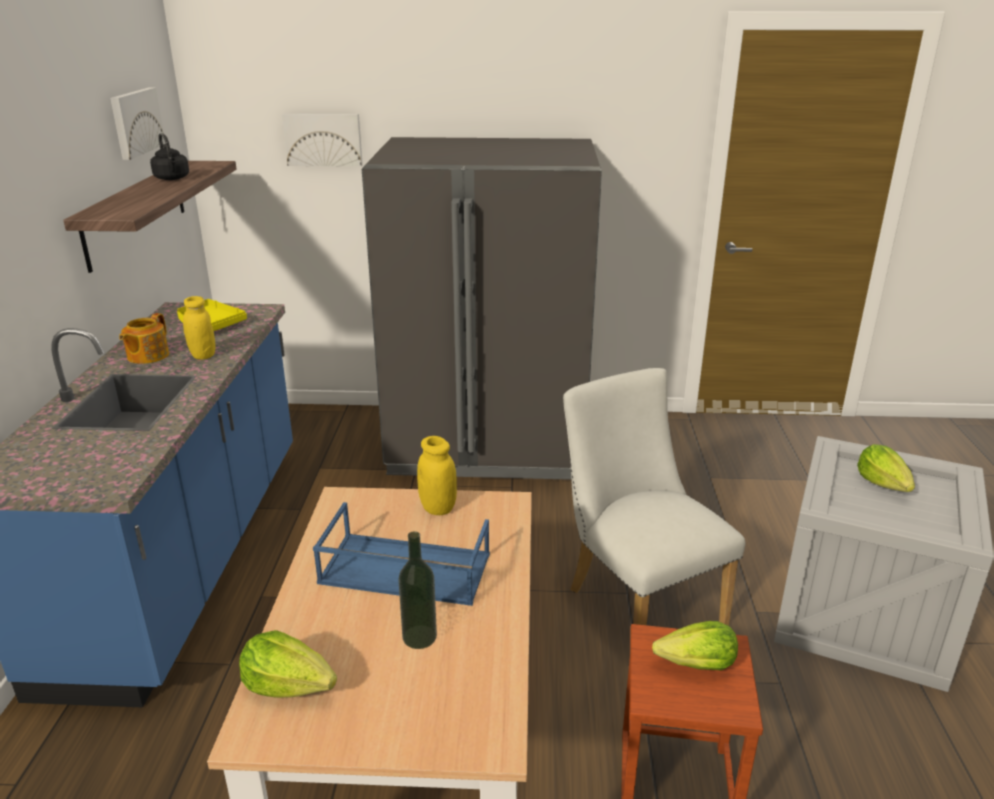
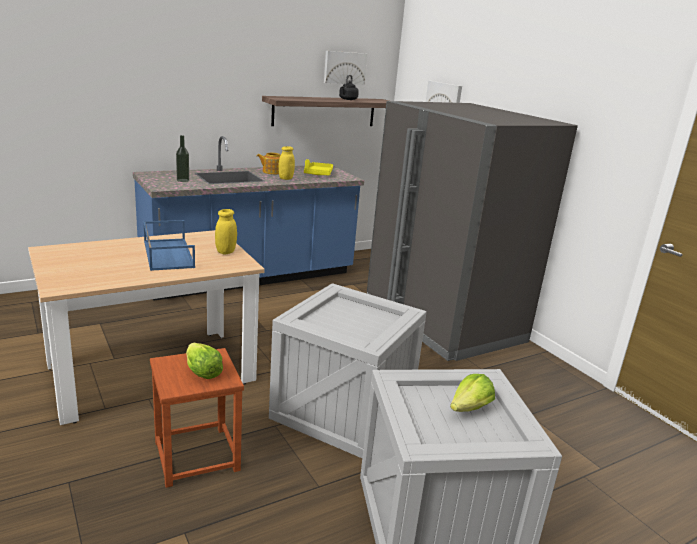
camera: 55 degrees right, 5 degrees down
lettuce [239,630,337,698] -> none
bottle [398,531,437,649] -> bottle moved to [176,135,189,182]
white chair [563,368,746,626] -> crate [269,283,427,458]

